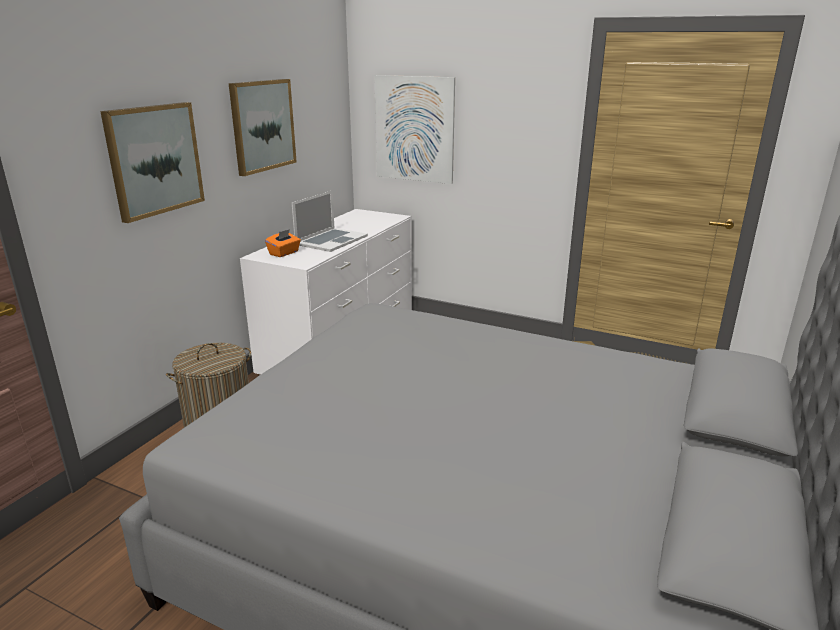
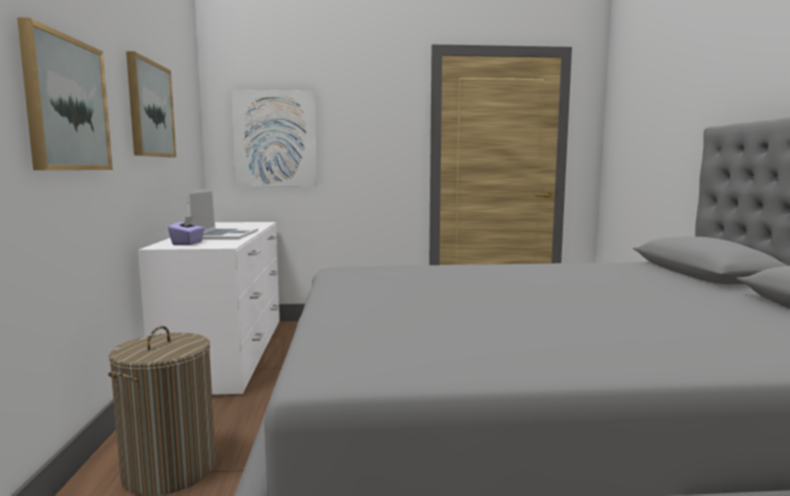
camera: 30 degrees left, 15 degrees down
orange tissue box [265,229,301,257] -> purple tissue box [168,216,205,245]

